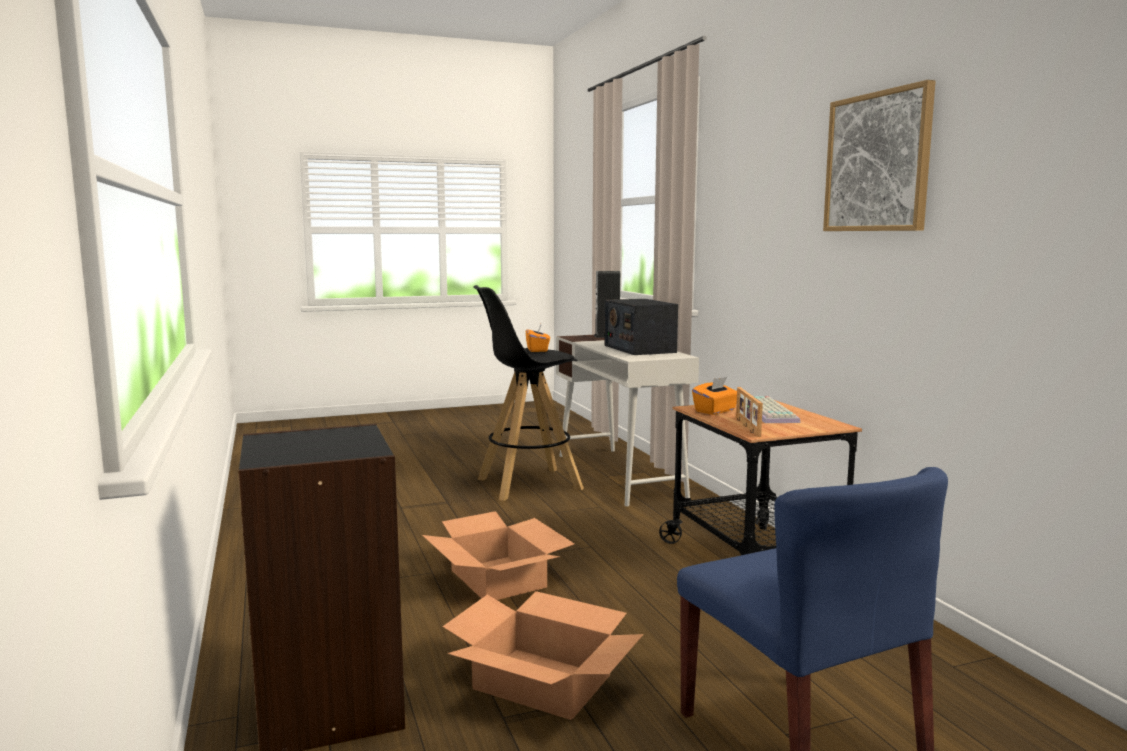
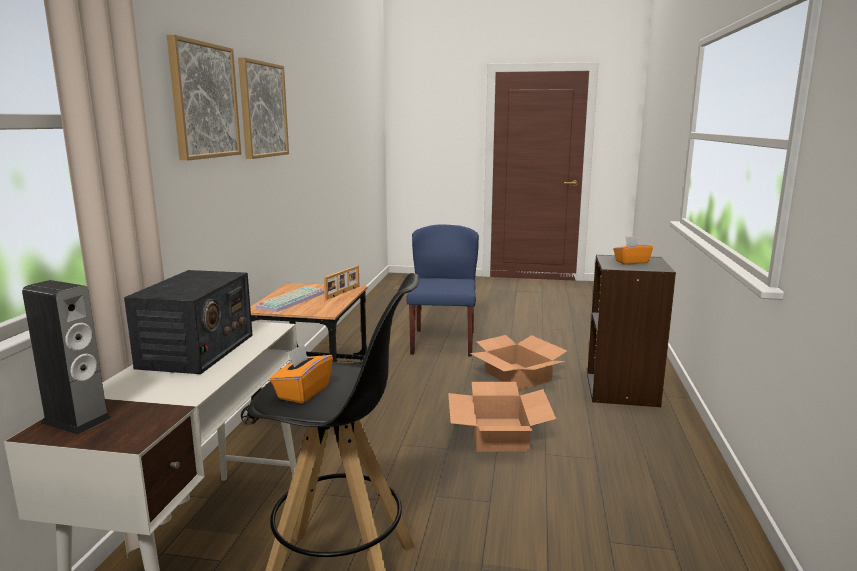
camera: 150 degrees left, 5 degrees up
orange tissue box [692,377,737,415] -> orange tissue box moved to [613,236,653,265]
none -> picture [167,34,241,161]

